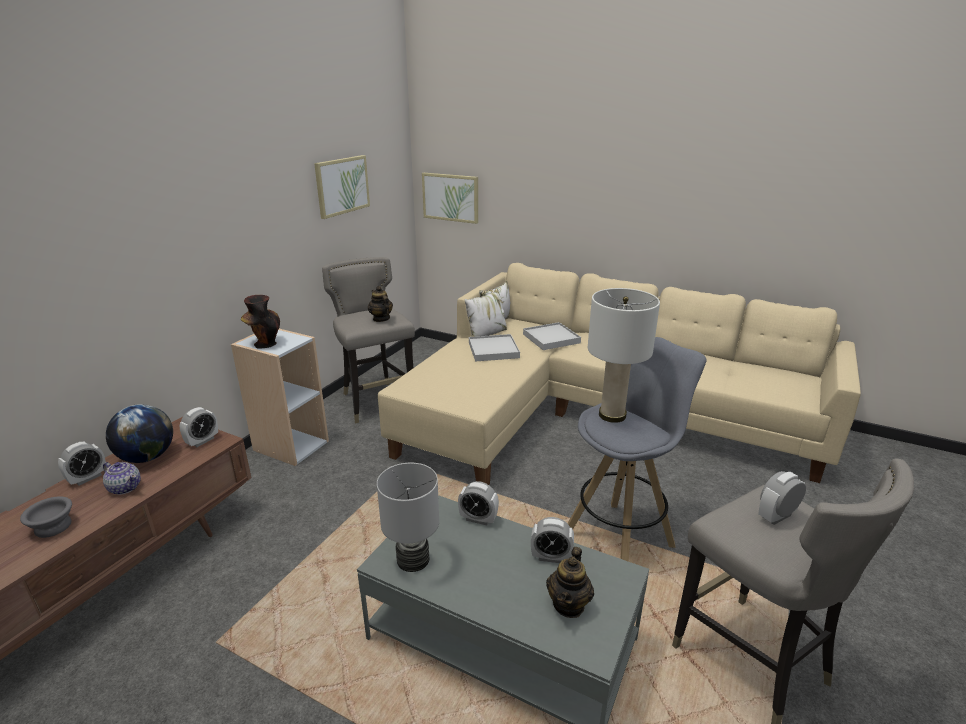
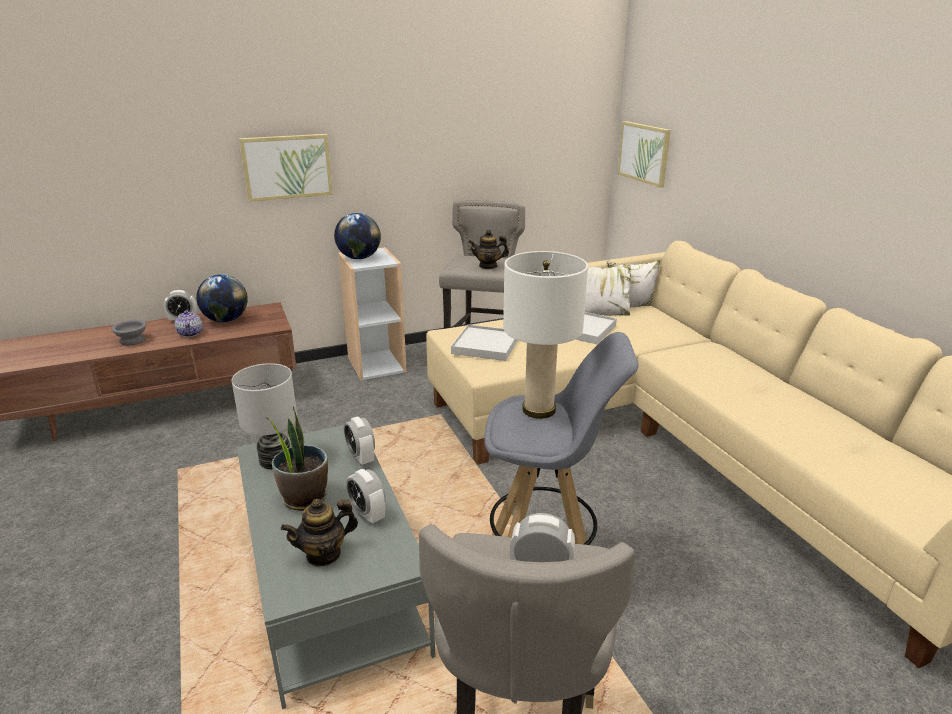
camera: 40 degrees right, 0 degrees up
alarm clock [180,407,218,447] -> none
vase [241,295,280,349] -> globe [334,213,381,259]
picture [314,155,370,219] -> picture moved to [239,134,333,202]
teapot [368,286,393,322] -> teapot turned 105 degrees counterclockwise [469,230,509,269]
white tray [523,322,581,350] -> white tray moved to [451,325,518,361]
none -> potted plant [267,406,328,511]

